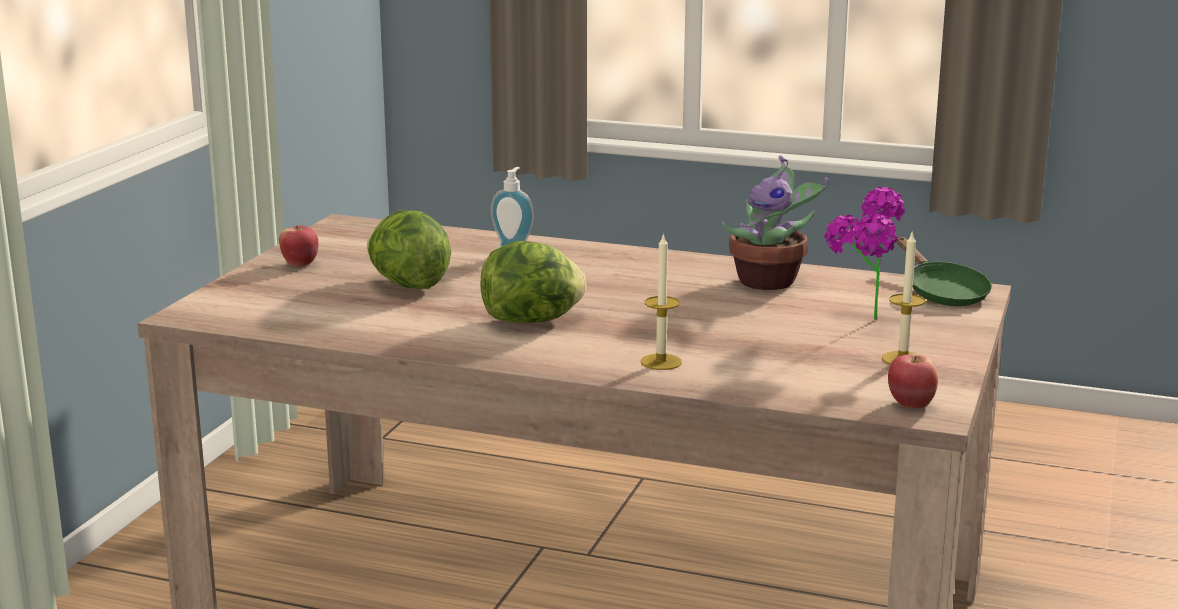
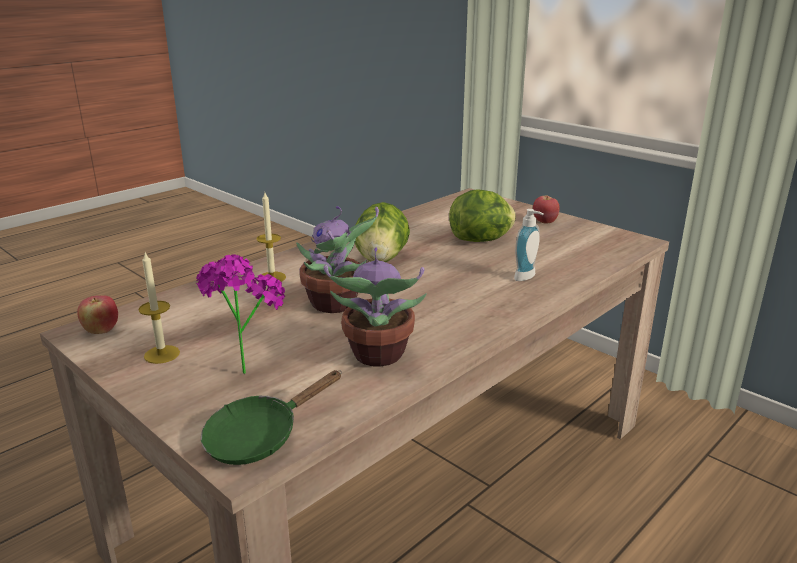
camera: 115 degrees right, 5 degrees up
green frying pan [896,237,992,306] -> green frying pan turned 45 degrees counterclockwise [201,370,342,465]
none -> potted plant [296,206,379,313]

